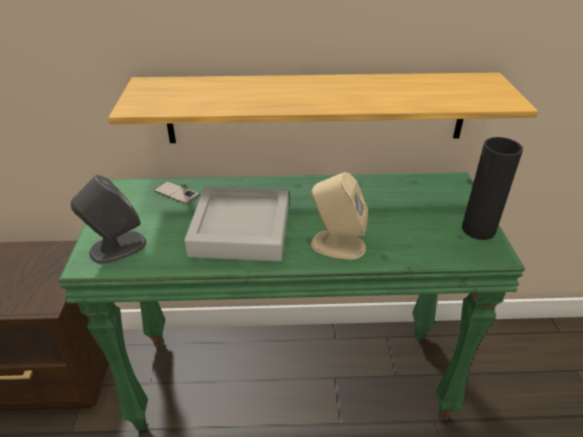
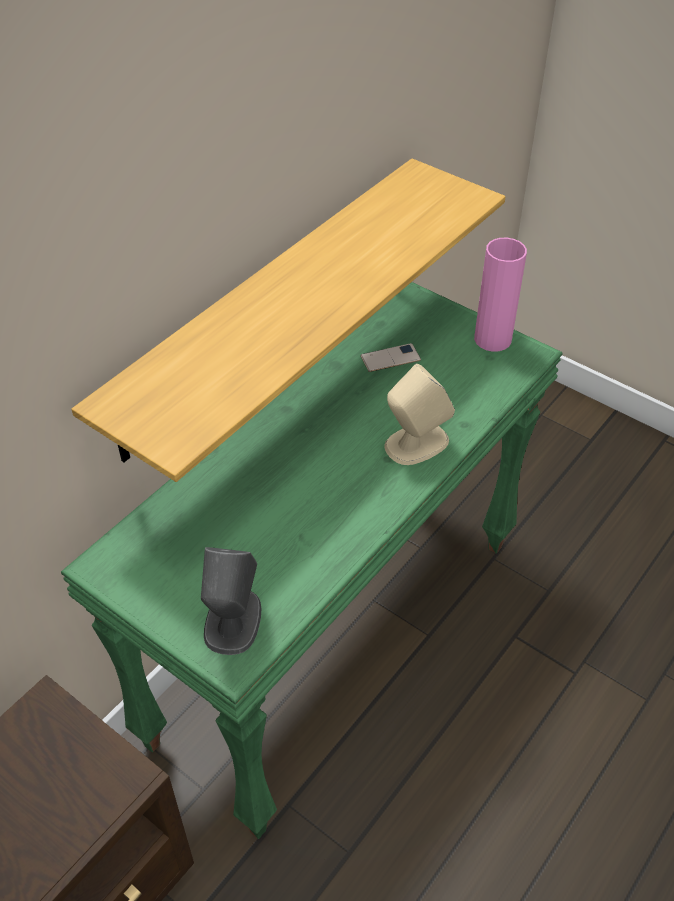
camera: 50 degrees left, 10 degrees up
phone [154,181,199,204] -> phone moved to [361,343,421,372]
grey tray [184,186,289,262] -> none
black vase [462,137,523,240] -> pink vase [474,238,527,352]

